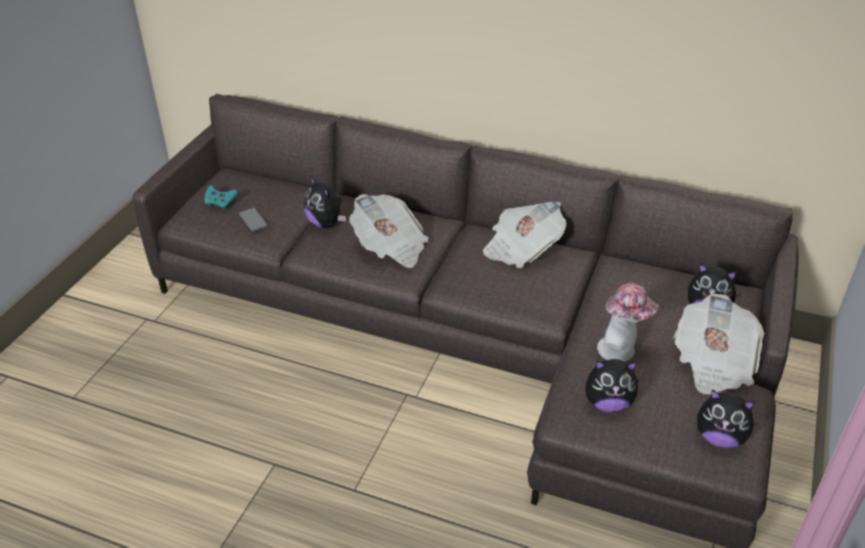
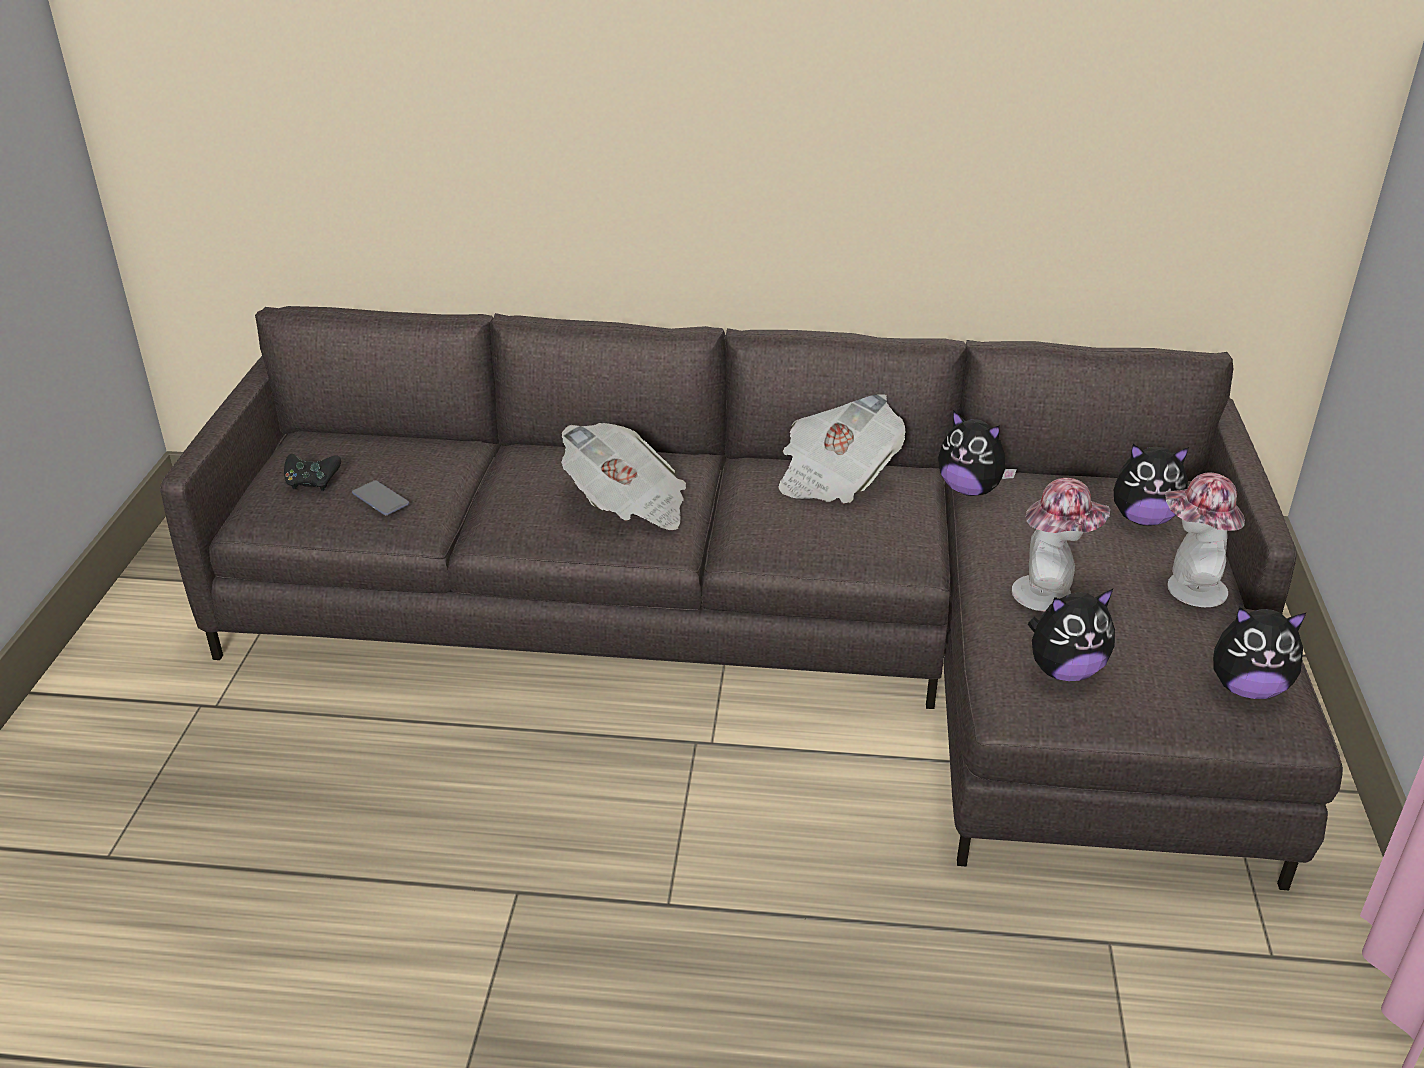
camera: 15 degrees left, 5 degrees down
turquoise game controller [204,185,238,210] -> black game controller [284,454,341,491]
plush toy [304,176,346,228] -> plush toy moved to [938,410,1017,496]
newspaper [673,294,765,394] -> hat [1165,473,1245,607]

